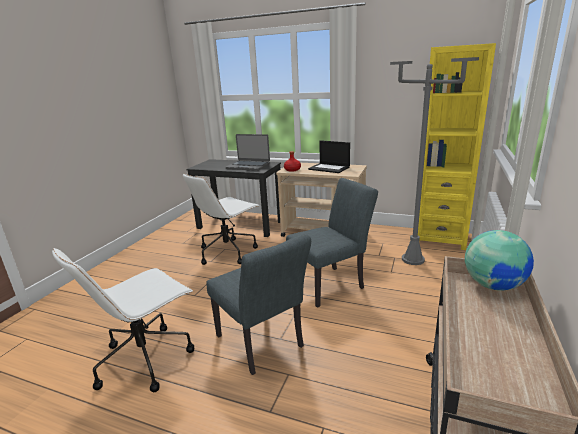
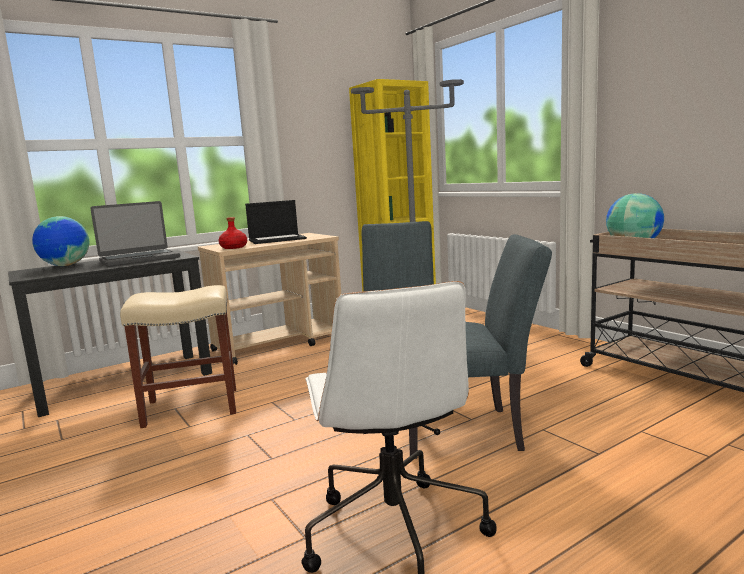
camera: 55 degrees left, 10 degrees down
white office chair [183,173,260,265] -> beige stool [120,285,236,428]
none -> globe [32,216,90,266]

